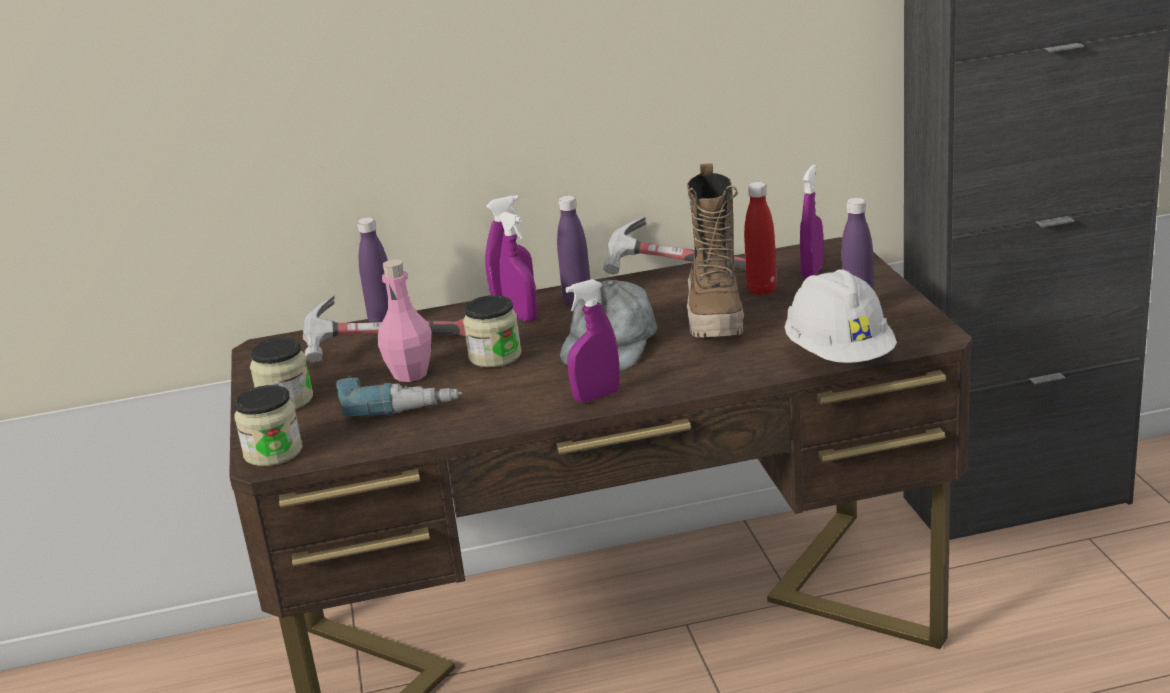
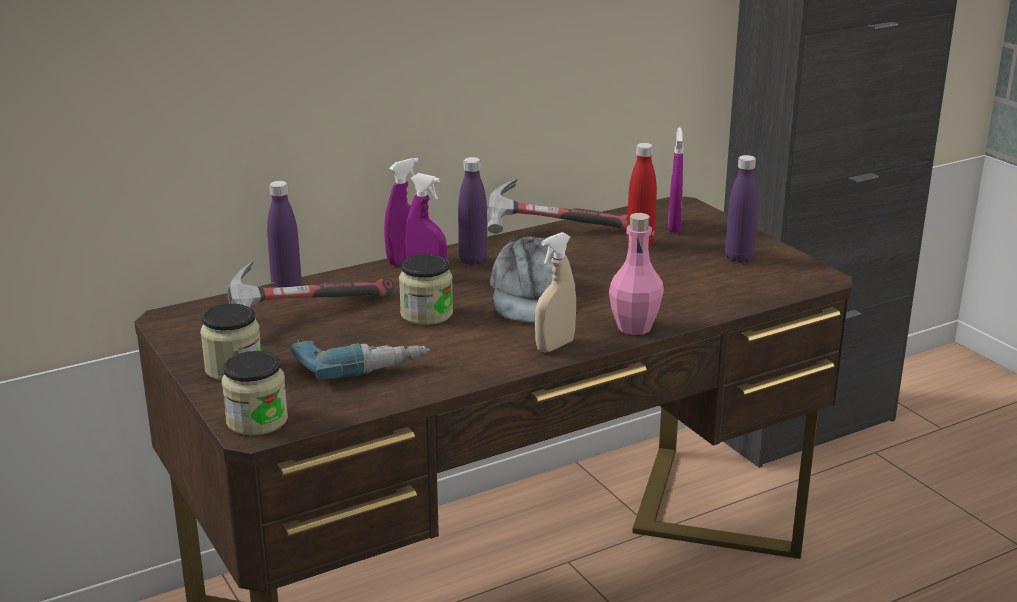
camera: 20 degrees left, 0 degrees up
pink bottle [378,259,431,382] -> pink bottle moved to [609,213,664,335]
purple spray bottle [565,279,620,403] -> beige spray bottle [535,232,576,352]
boot [687,163,744,338] -> none
white hard hat [785,269,897,363] -> none

